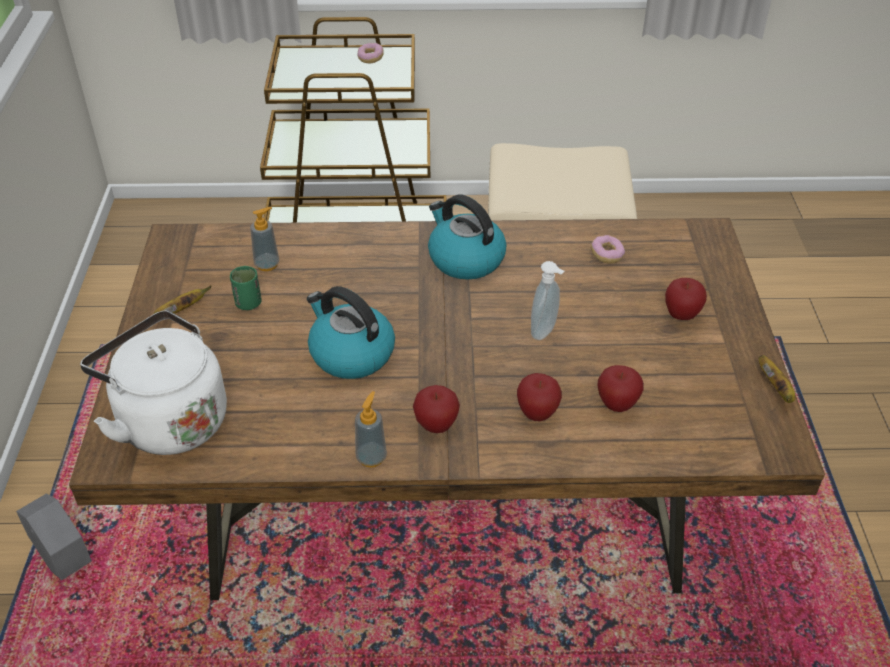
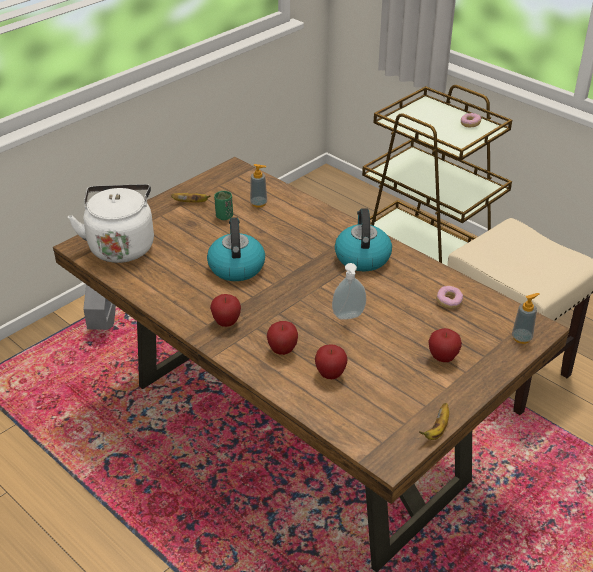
camera: 45 degrees right, 5 degrees down
soap dispenser [355,391,387,467] -> soap dispenser moved to [512,293,540,344]

